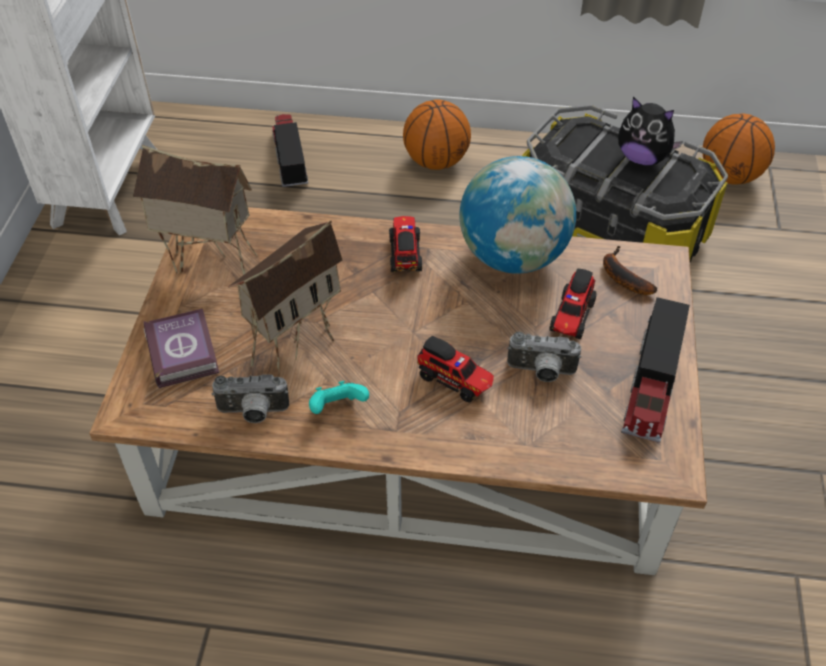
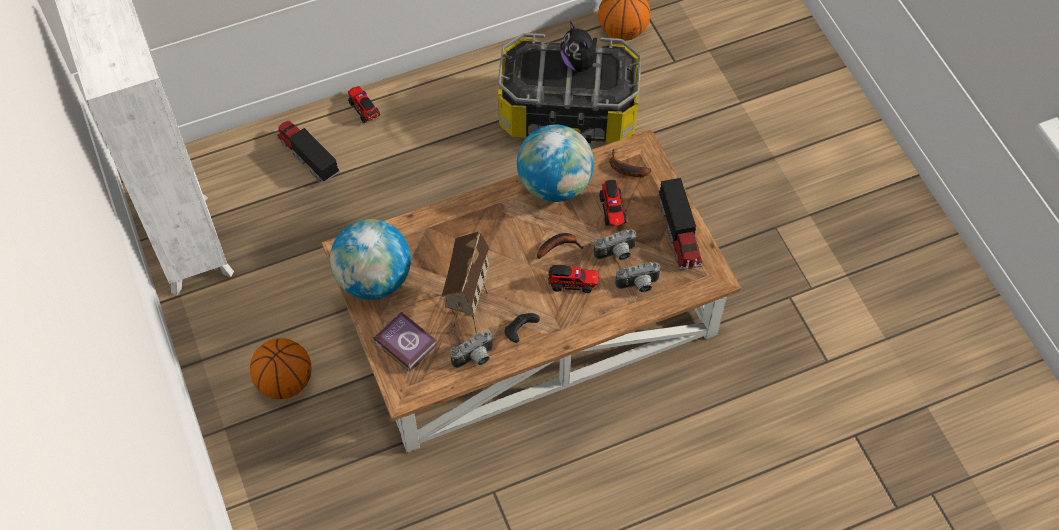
camera: 30 degrees left, 10 degrees up
toy house [133,145,257,275] -> globe [330,219,411,300]
turquoise game controller [309,381,369,414] -> black game controller [504,313,540,343]
toy truck [389,216,422,272] -> toy truck moved to [348,86,380,123]
basketball [403,100,471,170] -> basketball moved to [250,338,311,399]
plush toy [618,97,683,165] -> plush toy turned 60 degrees clockwise [560,22,601,72]
none -> banana [537,233,583,259]
none -> camera [615,262,661,293]

